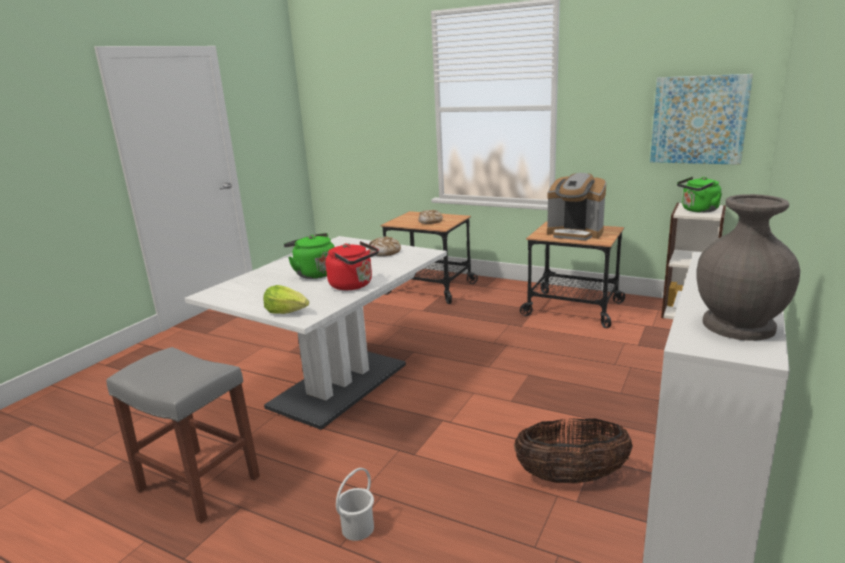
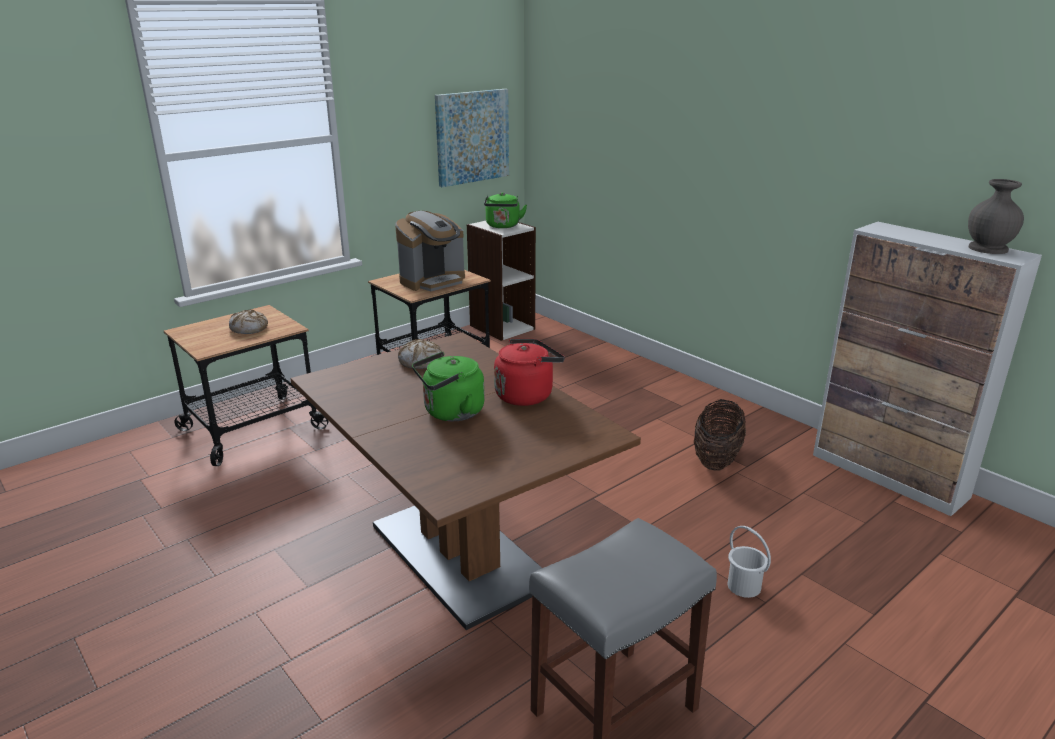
camera: 70 degrees left, 5 degrees up
white dining table [185,236,447,430] -> brown dining table [290,332,641,630]
lettuce [263,285,309,314] -> none

